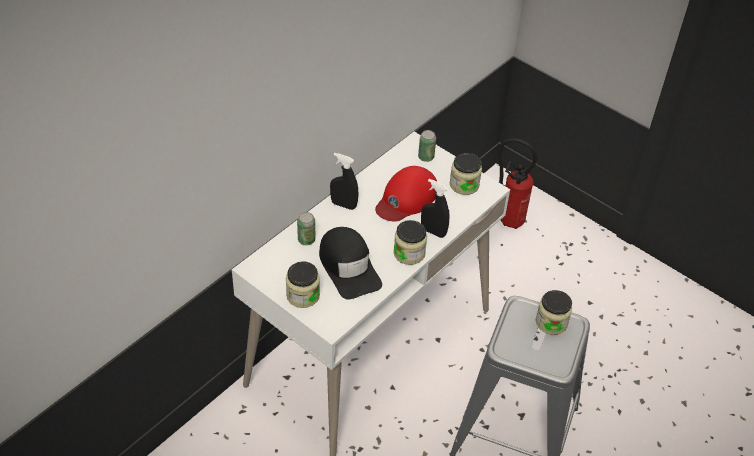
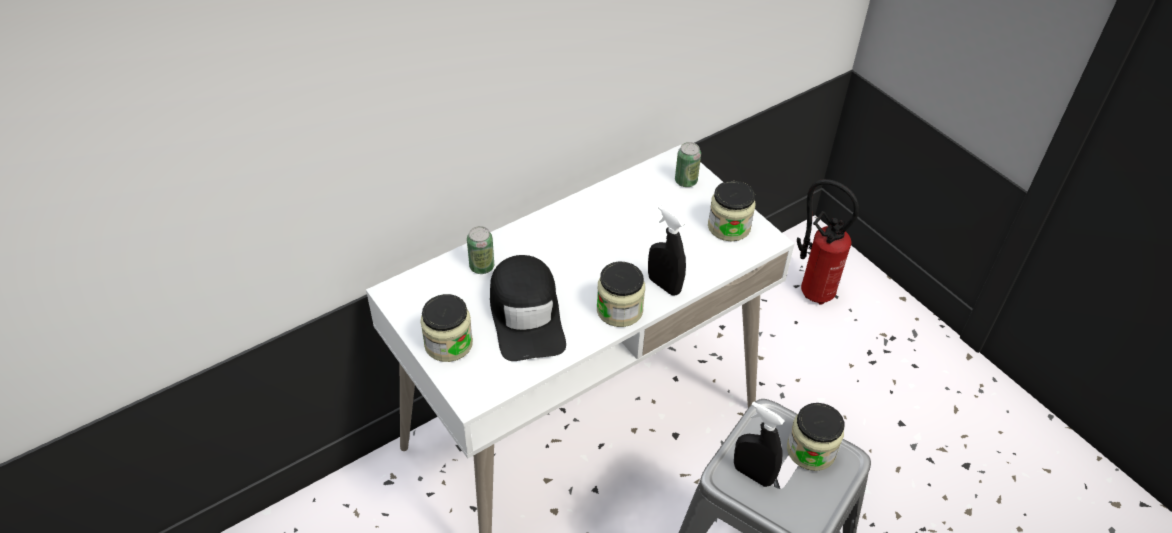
camera: 15 degrees right, 0 degrees up
black spray bottle [330,153,358,210] -> black spray bottle moved to [734,401,784,487]
red cap [375,166,437,221] -> none

